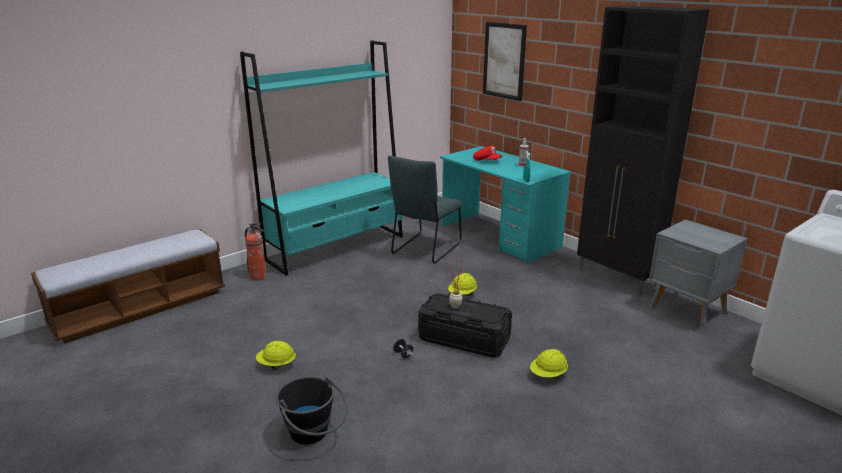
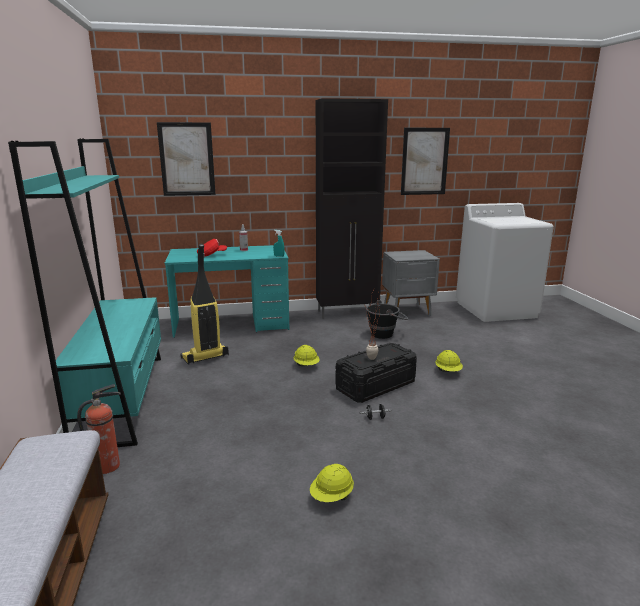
camera: 60 degrees left, 5 degrees down
black bucket [276,376,348,445] -> black bucket moved to [366,300,408,339]
grey chair [388,156,463,264] -> vacuum cleaner [180,244,229,364]
none -> picture [401,128,450,195]

